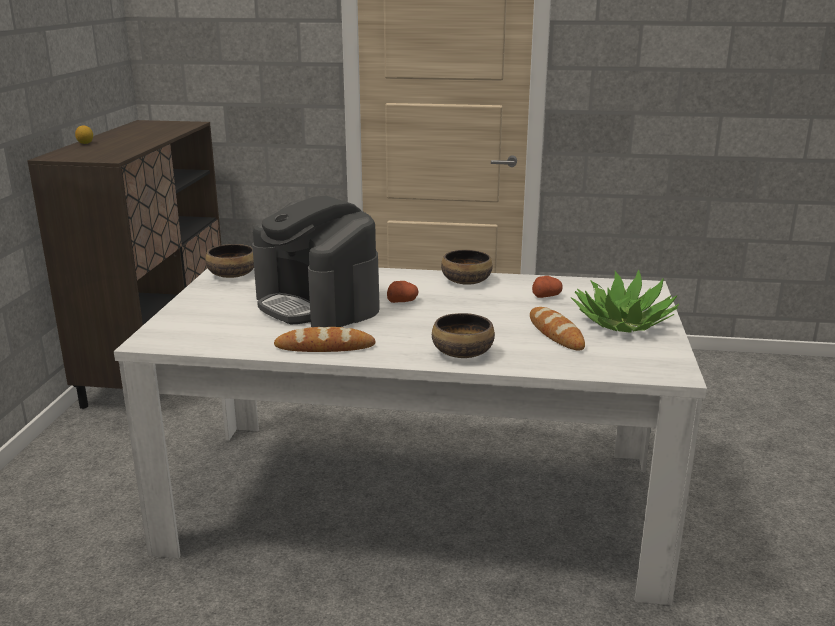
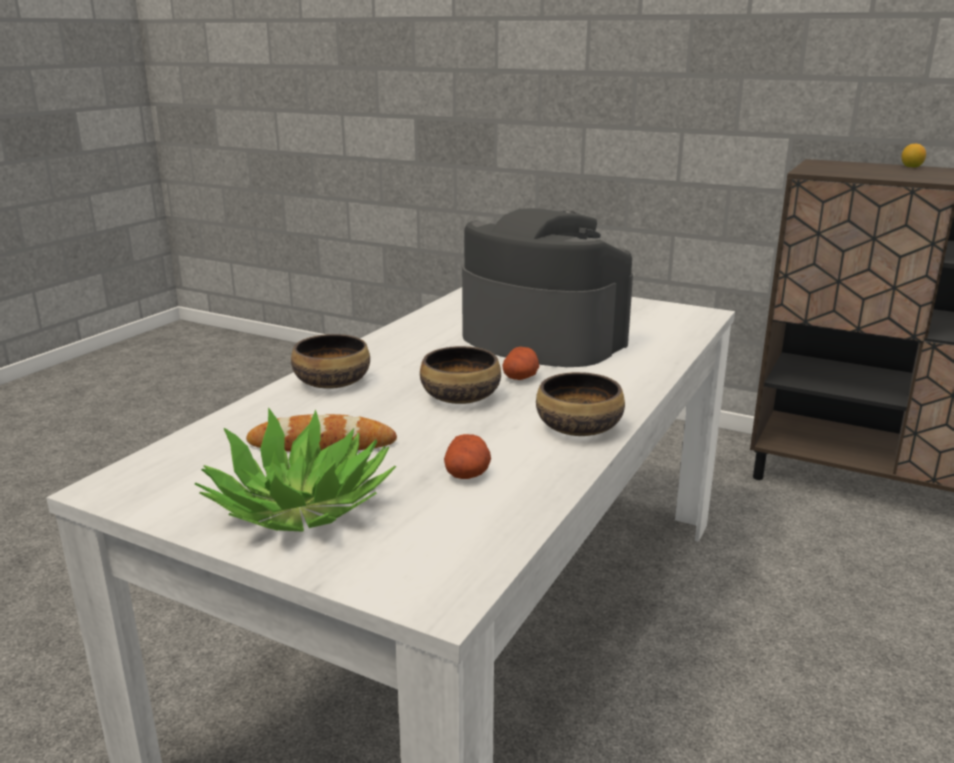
camera: 110 degrees right, 0 degrees up
bowl [205,244,254,278] -> bowl moved to [420,346,501,404]
coffee machine [252,196,380,327] -> coffee machine turned 60 degrees clockwise [462,208,633,367]
bread [274,327,376,352] -> none

